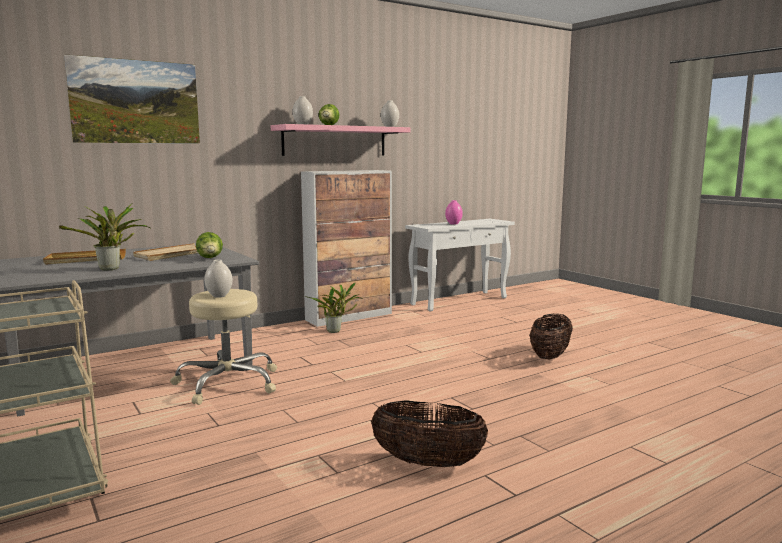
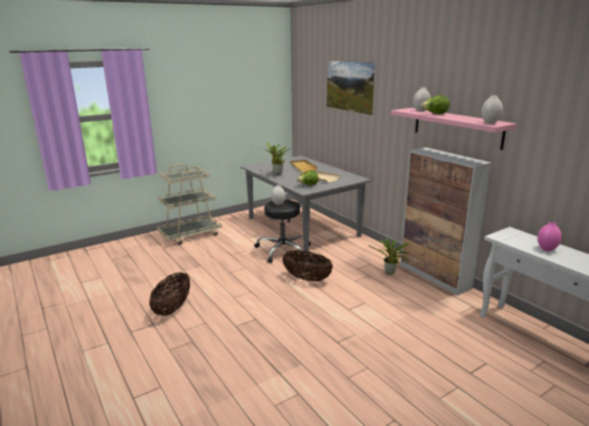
camera: 90 degrees right, 10 degrees up
beige stool [170,289,277,405] -> black stool [254,200,311,263]
basket [529,314,573,360] -> basket moved to [282,250,333,281]

